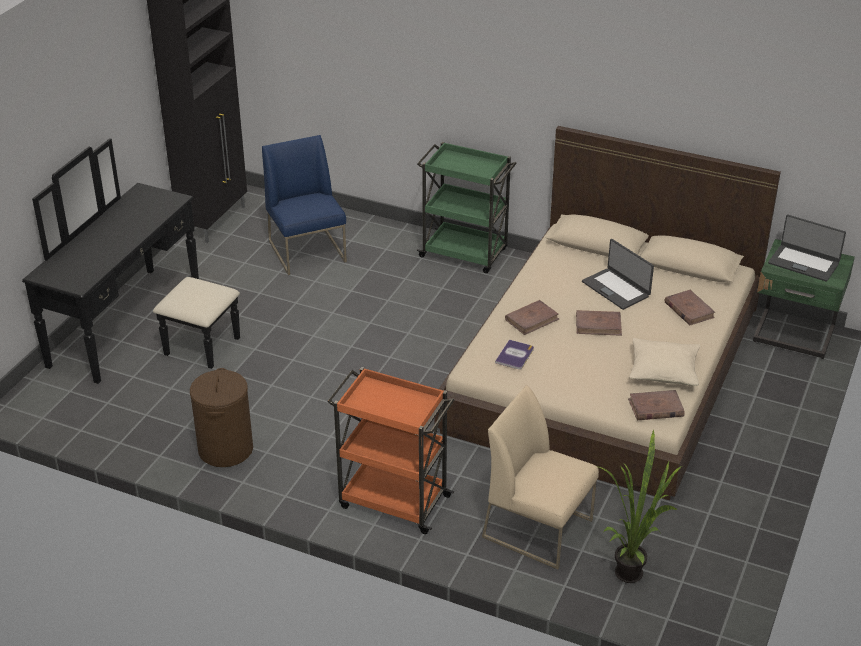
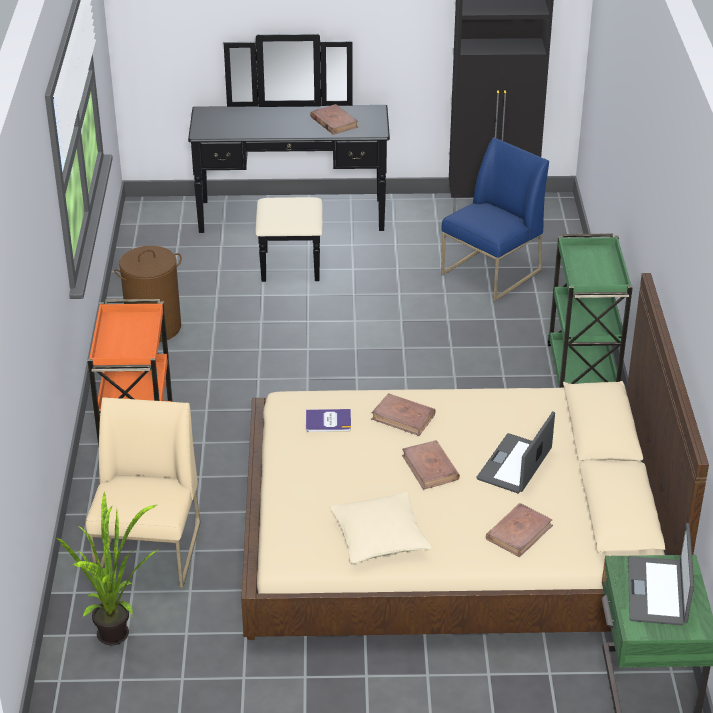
camera: 65 degrees right, 0 degrees up
brown book [628,390,685,420] -> brown book moved to [310,104,358,135]

